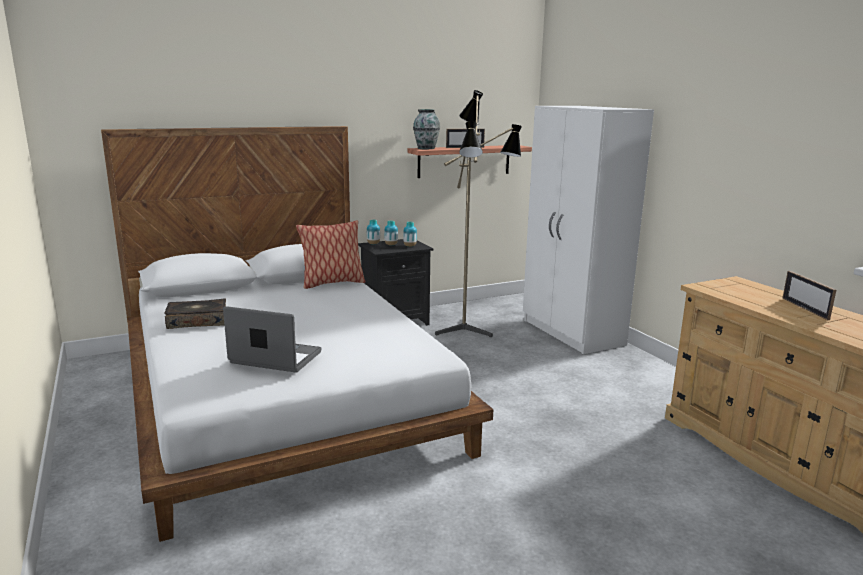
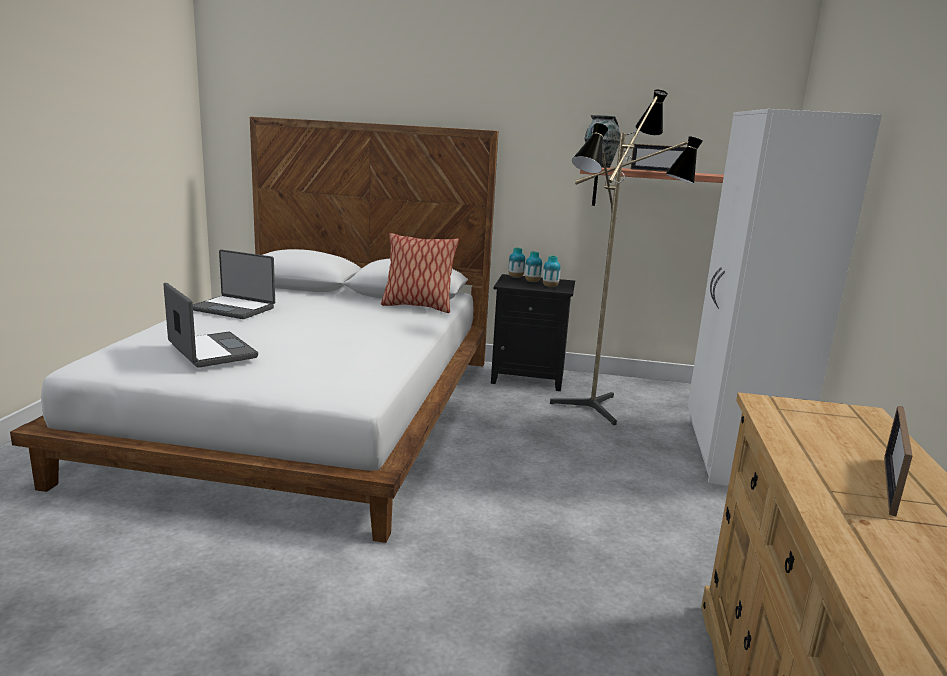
camera: 35 degrees right, 0 degrees up
book [164,298,226,329] -> laptop [193,249,275,319]

